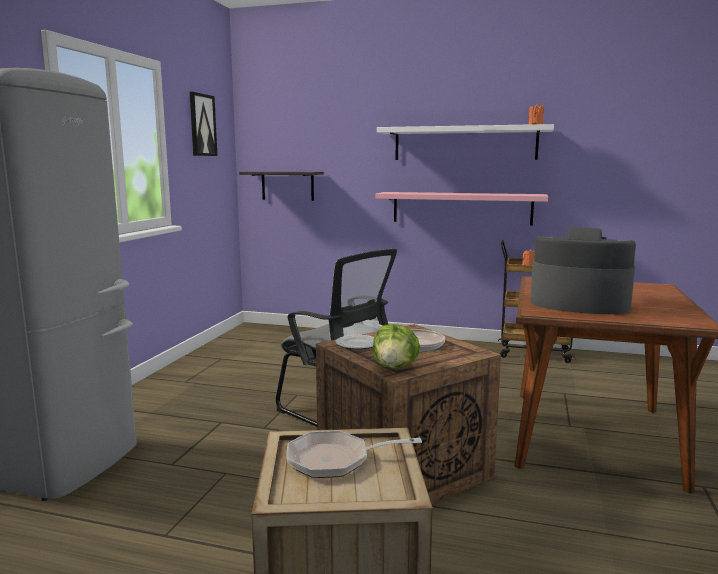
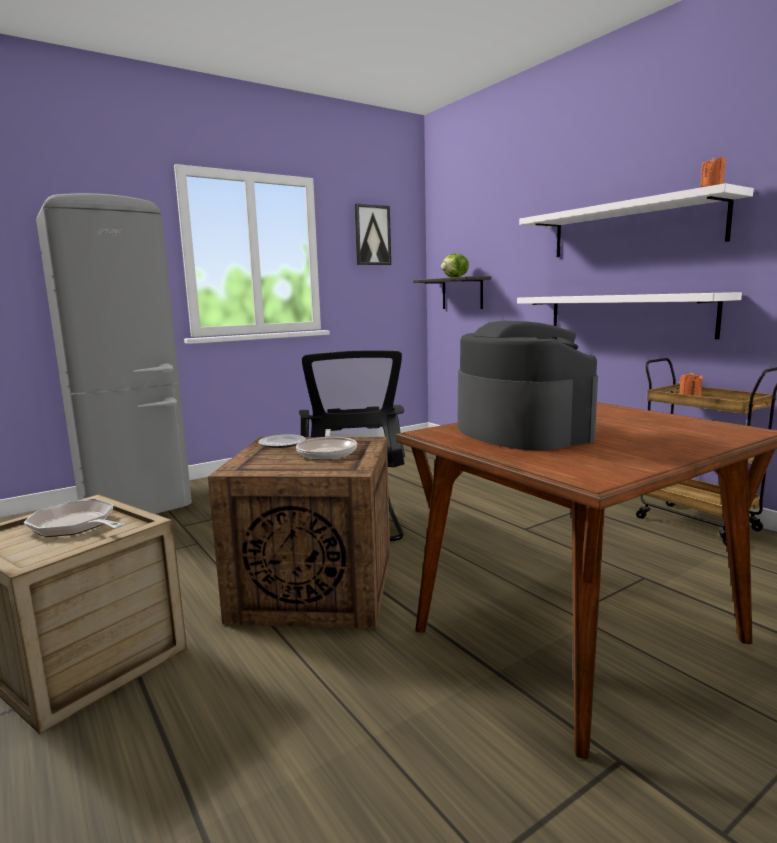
camera: 40 degrees right, 0 degrees up
lettuce [373,324,420,369] -> lettuce moved to [441,253,469,277]
pink shelf [376,192,548,226] -> white shelf [517,292,742,339]

